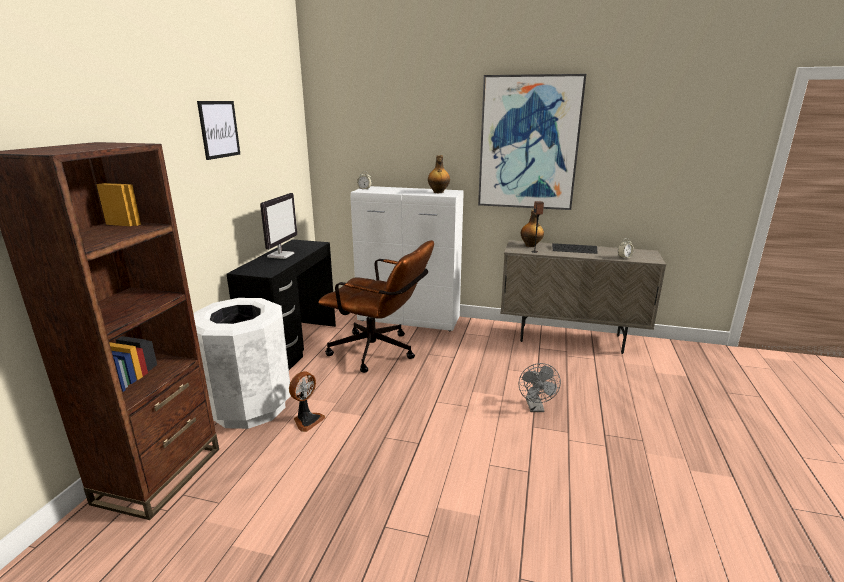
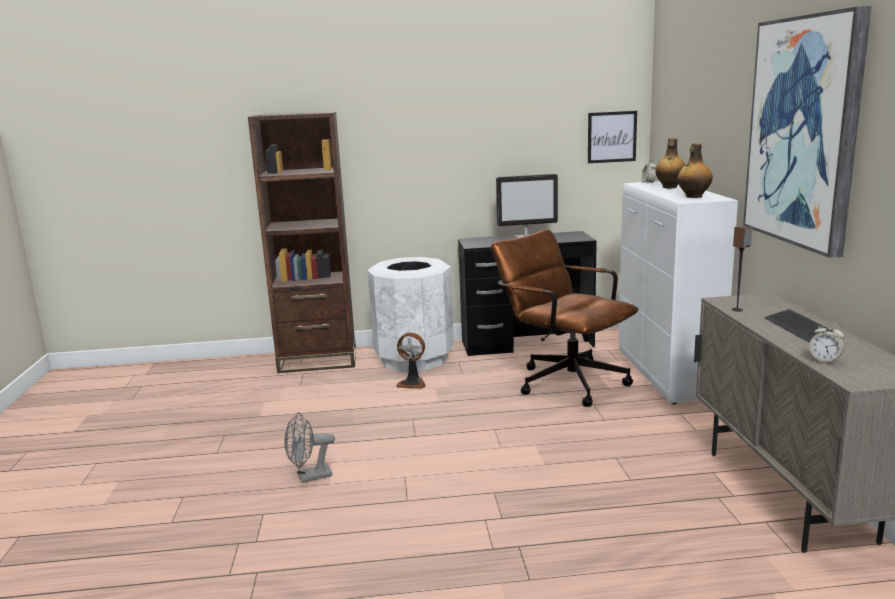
camera: 70 degrees right, 5 degrees down
picture [197,101,241,160] -> picture moved to [588,111,637,163]
brown office chair [318,240,434,373] -> brown office chair turned 135 degrees clockwise [491,229,639,407]
grey fan [519,363,561,412] -> grey fan moved to [285,412,335,483]
bottle [521,210,544,247] -> bottle moved to [655,138,686,189]

